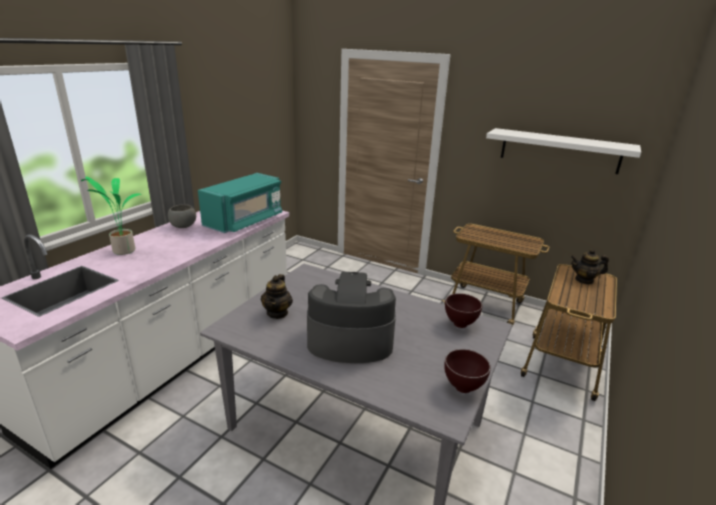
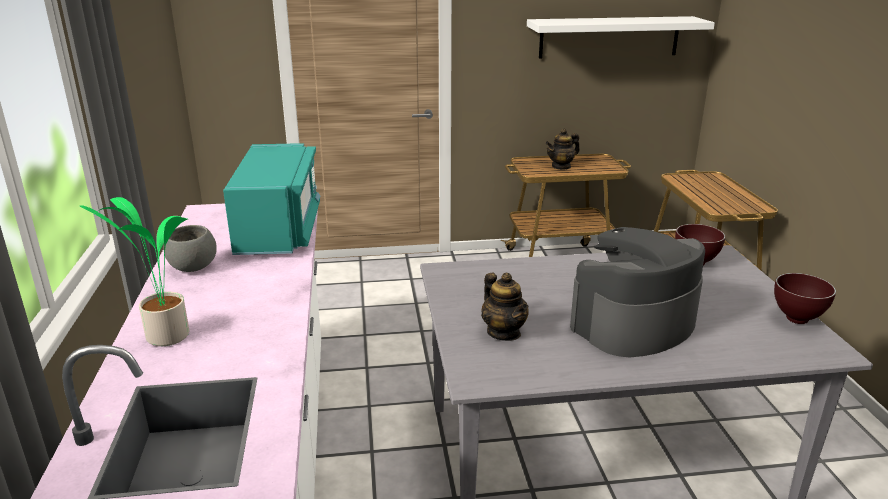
camera: 35 degrees left, 0 degrees up
teapot [571,249,609,284] -> teapot moved to [546,129,580,170]

